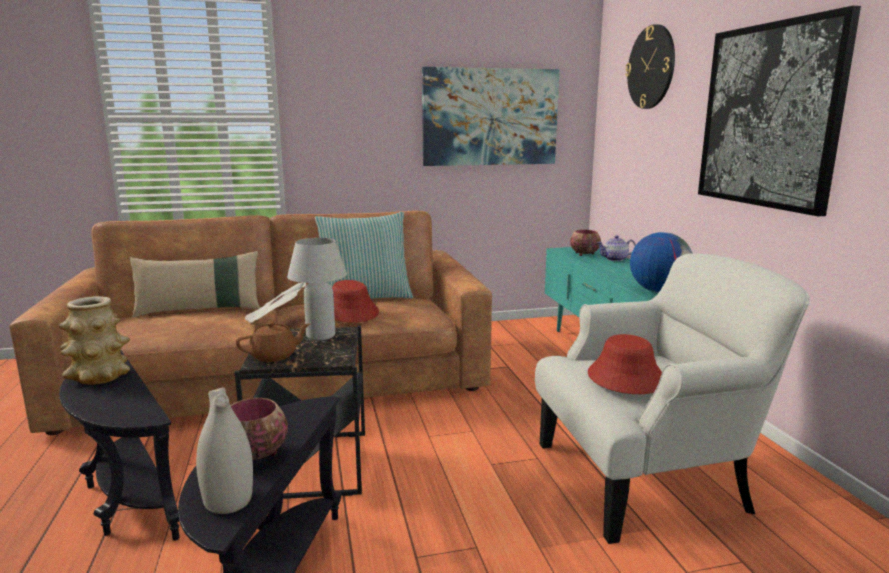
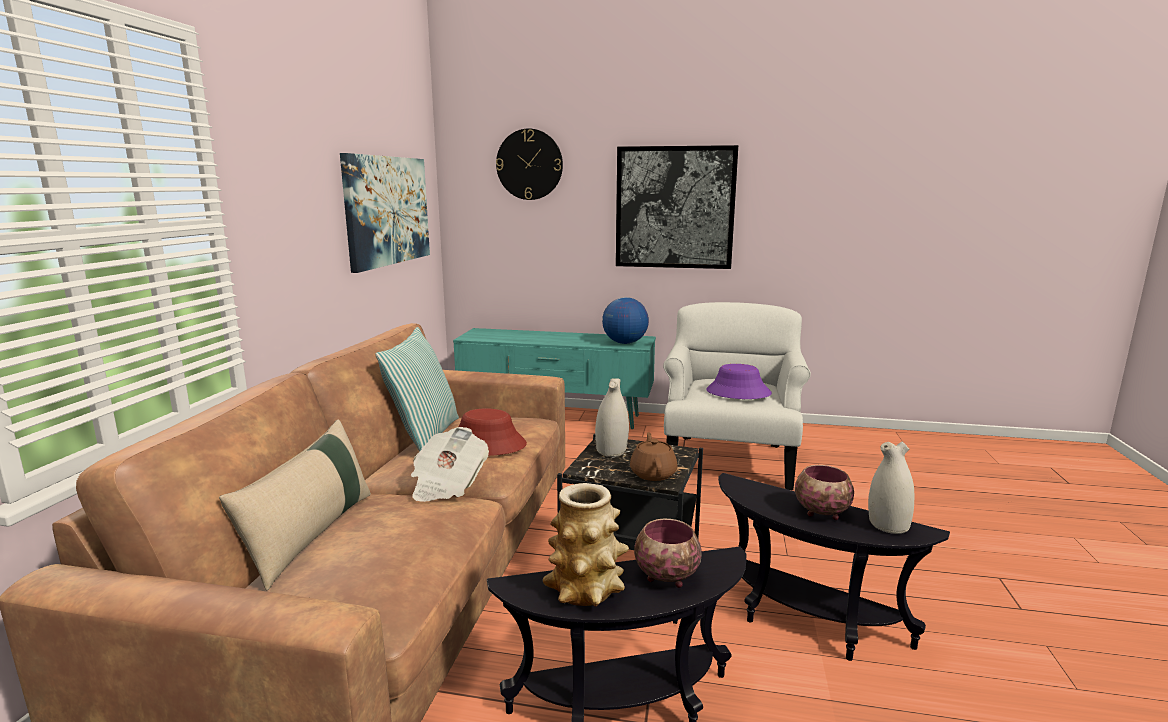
camera: 65 degrees left, 0 degrees up
white table lamp [287,238,347,341] -> white vase [595,378,629,457]
bowl [570,230,601,256] -> bowl moved to [634,519,702,588]
red hat [588,334,662,394] -> purple hat [706,364,772,399]
teapot [597,235,636,261] -> none

